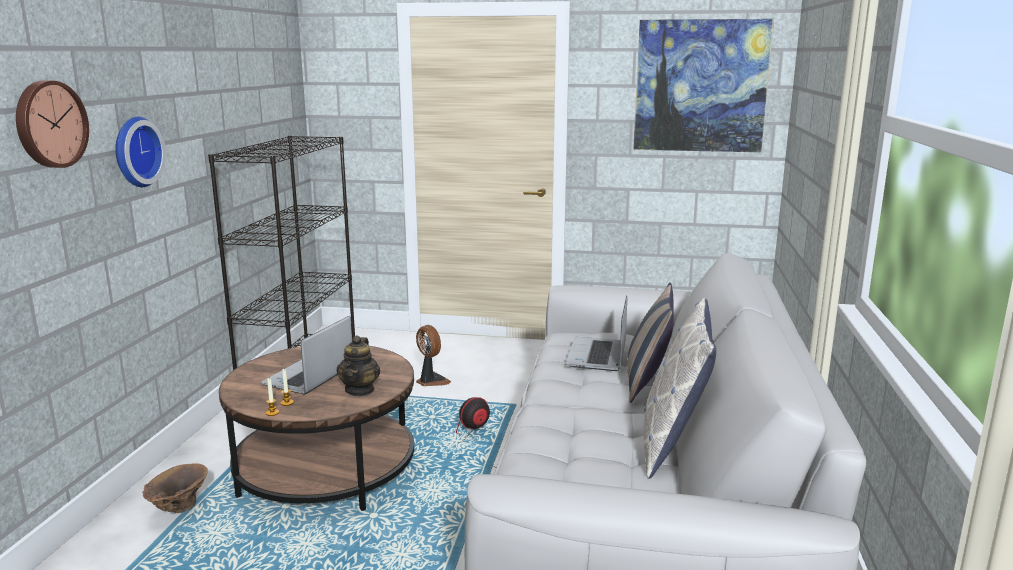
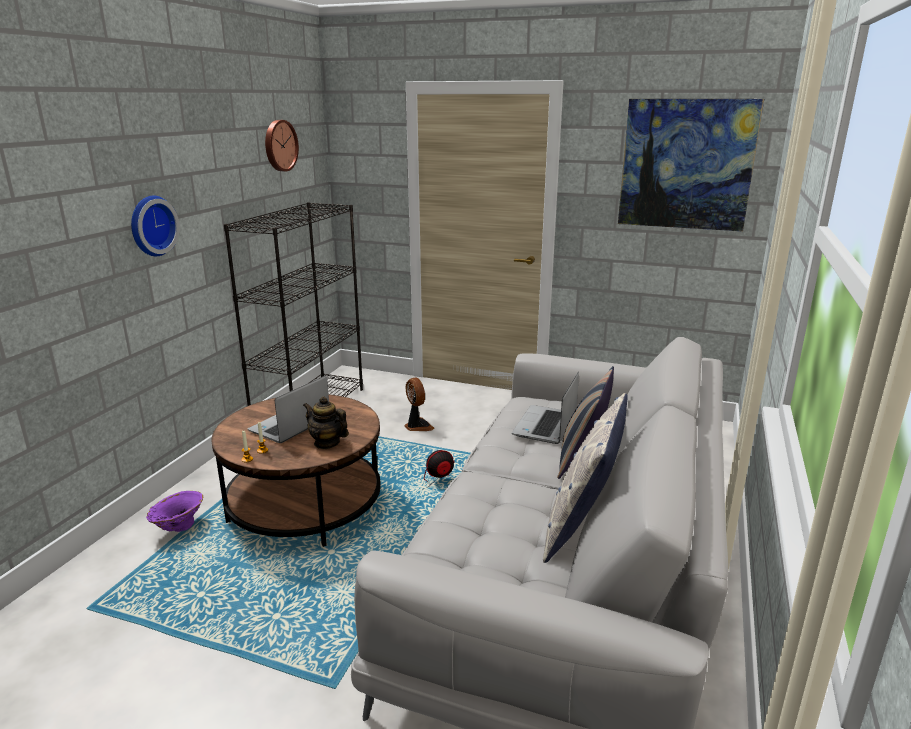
camera: 10 degrees right, 5 degrees up
wall clock [16,80,89,168] -> wall clock moved to [265,120,299,171]
brown vase [142,464,208,513] -> purple vase [146,491,203,532]
teapot [337,335,380,396] -> teapot turned 105 degrees clockwise [303,396,349,449]

